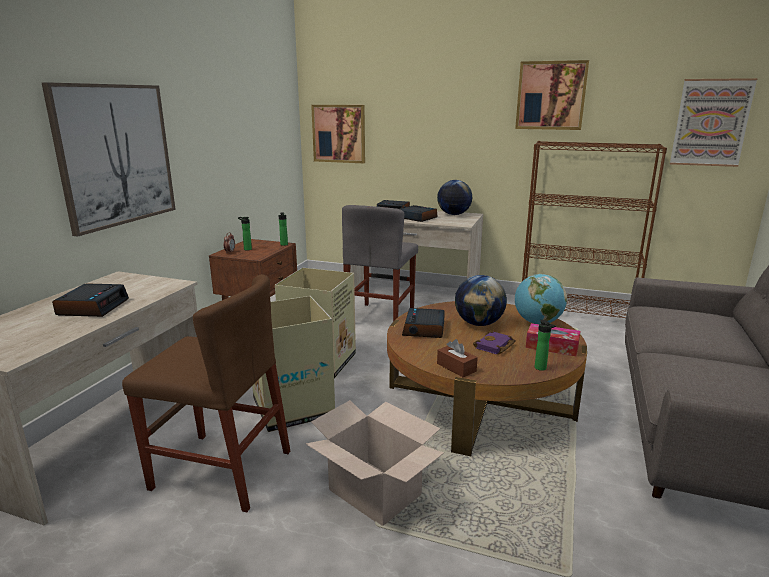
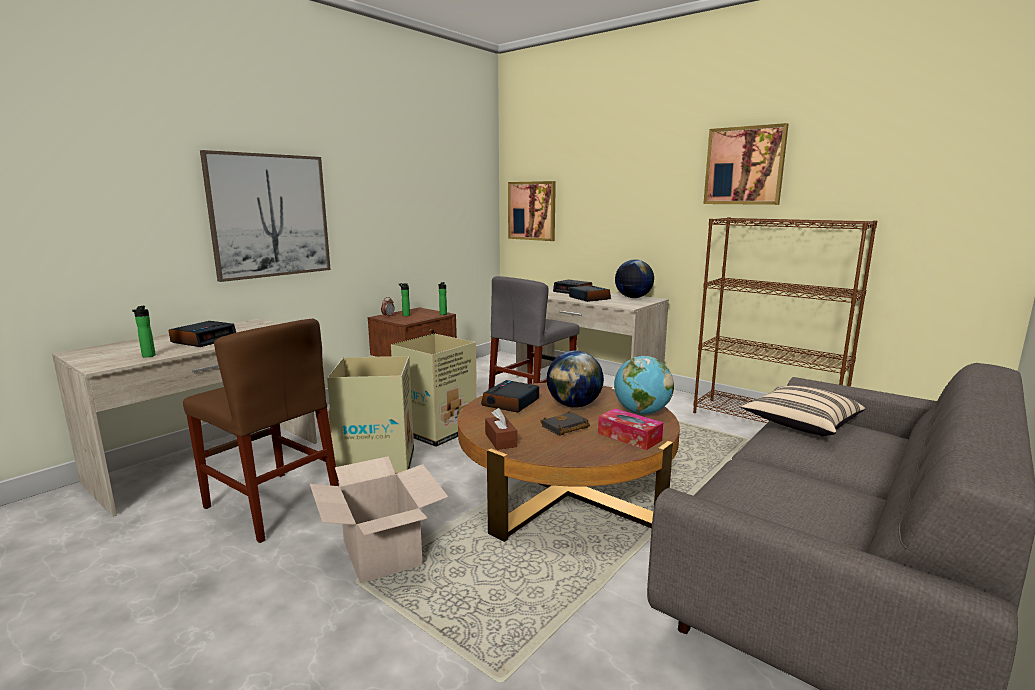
camera: 20 degrees right, 5 degrees down
purple book [473,331,516,355] -> black book [541,411,590,435]
bottle [535,320,556,371] -> bottle moved to [132,306,156,357]
picture [670,78,758,167] -> none
none -> beige pillow [741,386,865,436]

